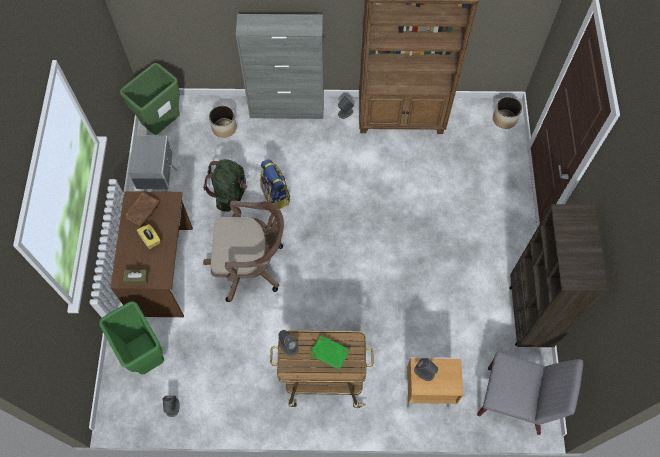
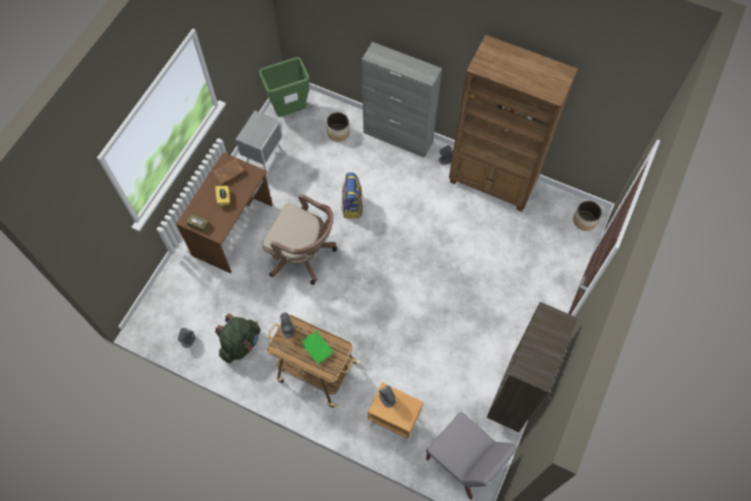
camera: 25 degrees right, 0 degrees up
green trash can [99,301,164,375] -> none
green backpack [203,159,247,212] -> green backpack moved to [215,313,261,363]

